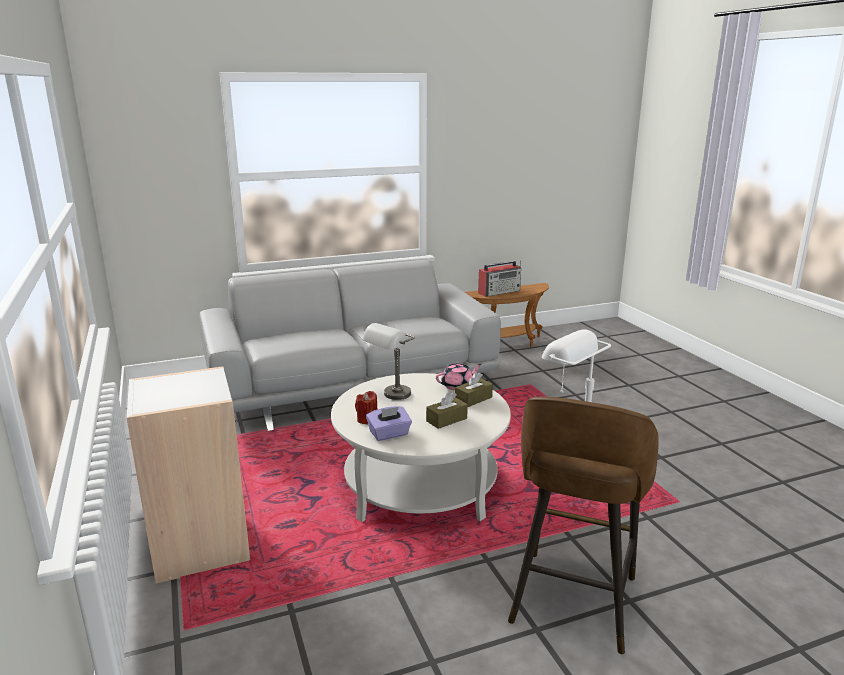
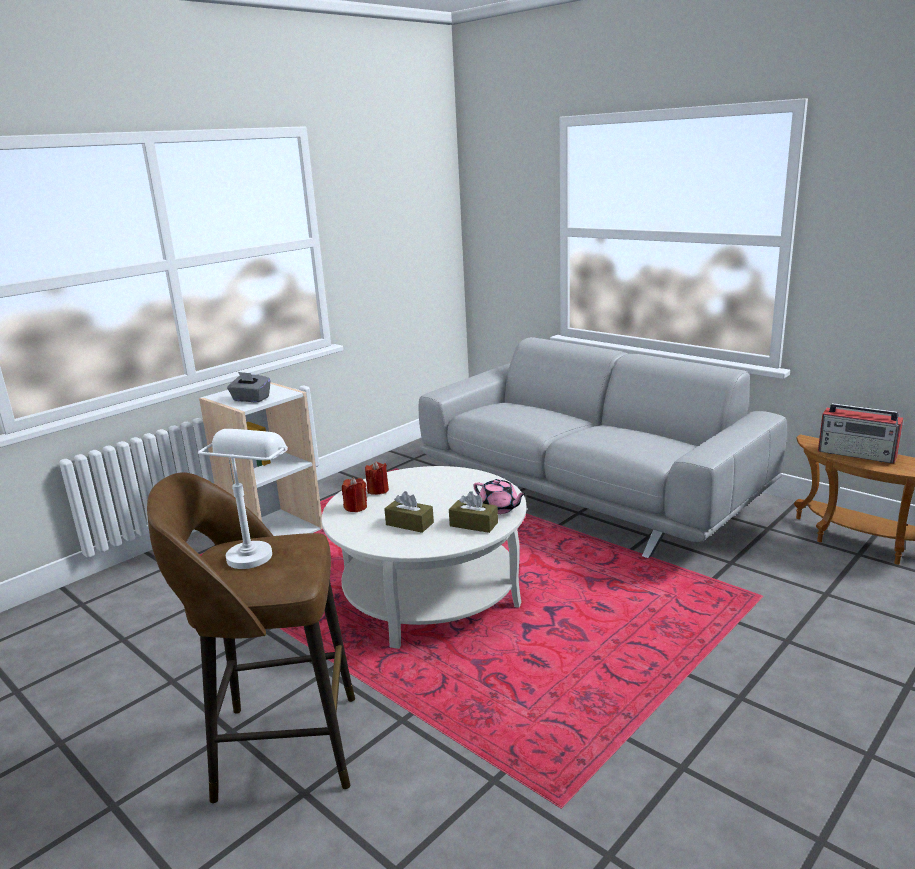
camera: 65 degrees right, 0 degrees up
grey table lamp [363,323,415,400] -> none
purple tissue box [366,406,412,441] -> red candle [342,477,367,512]
none -> grey tissue box [227,372,271,403]

